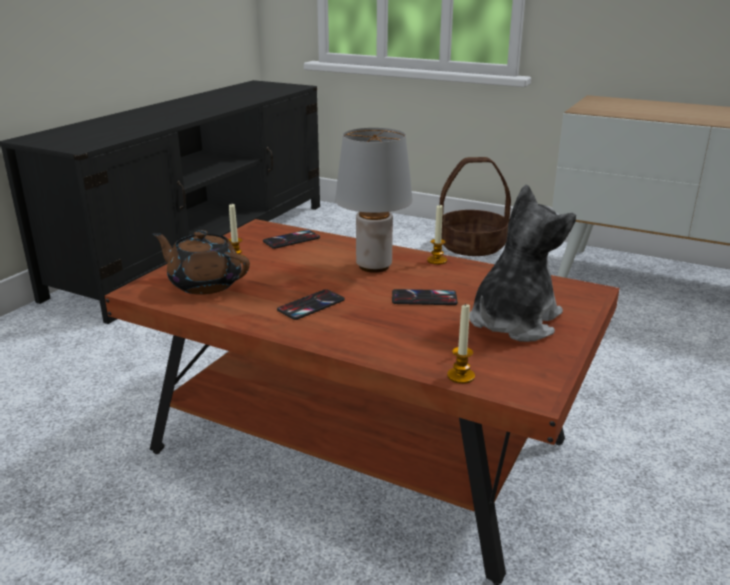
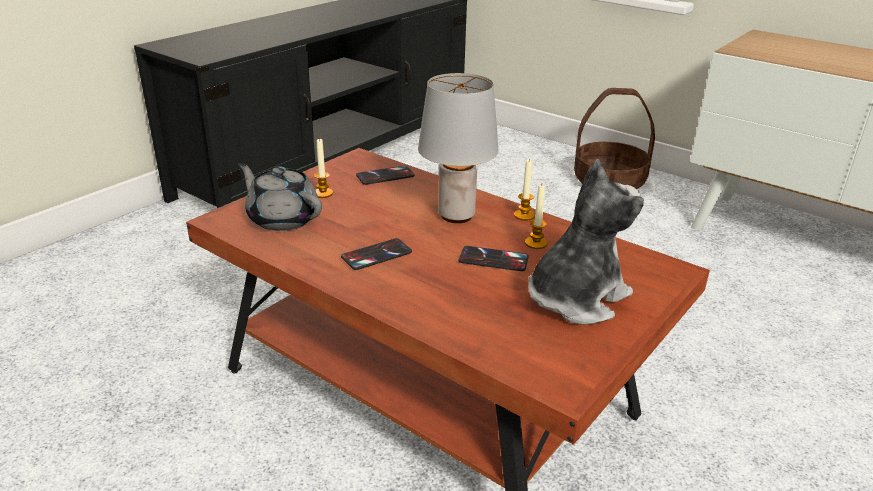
camera: 10 degrees right, 5 degrees up
brown teapot [152,230,250,295] -> grey teapot [238,163,322,231]
candle [447,304,475,384] -> candle moved to [525,185,547,249]

